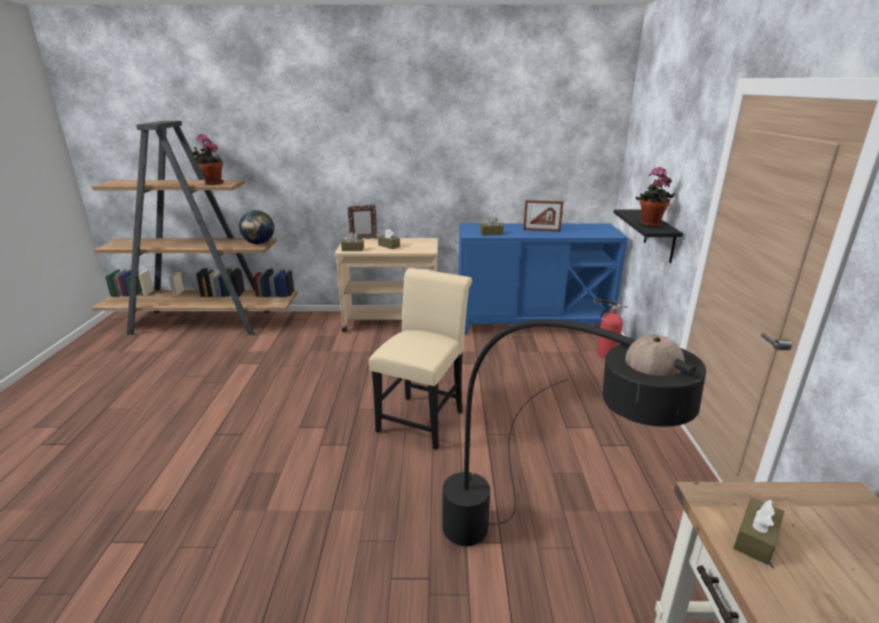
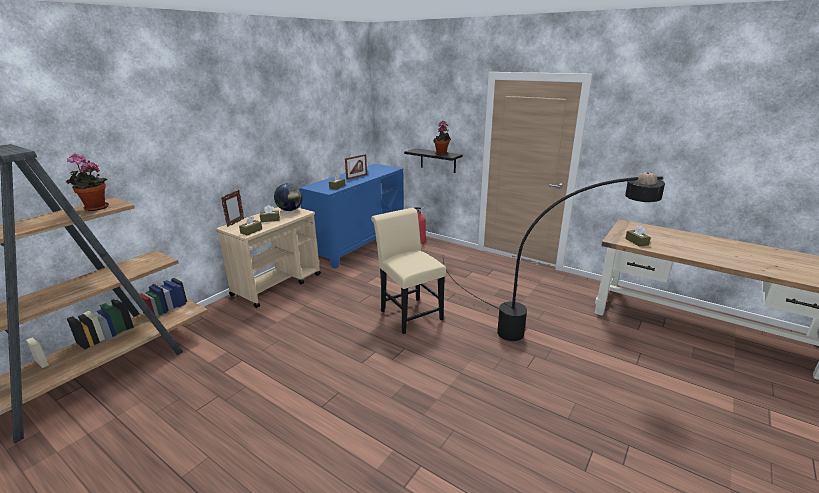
camera: 55 degrees left, 0 degrees up
globe [239,210,274,245] -> globe moved to [274,183,303,211]

